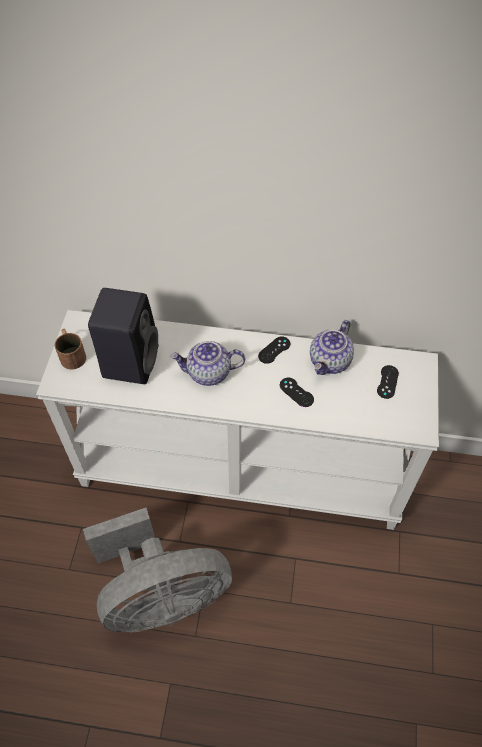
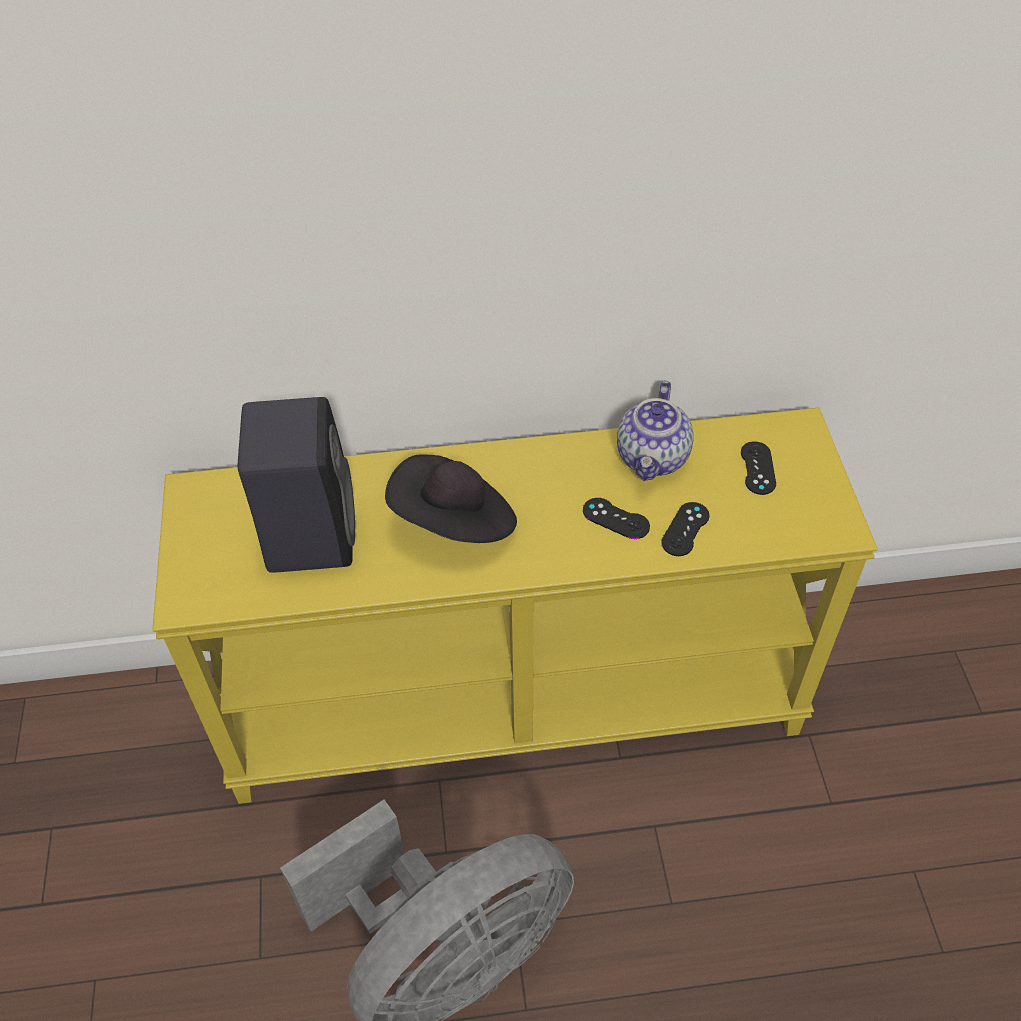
camera: 15 degrees left, 5 degrees down
white console table [36,310,439,530] -> yellow console table [152,407,878,804]
brown mug [55,329,86,370] -> none
teapot [170,341,245,386] -> black hat [385,454,517,543]
black game controller [258,336,290,364] -> black game controller moved to [661,502,710,556]

